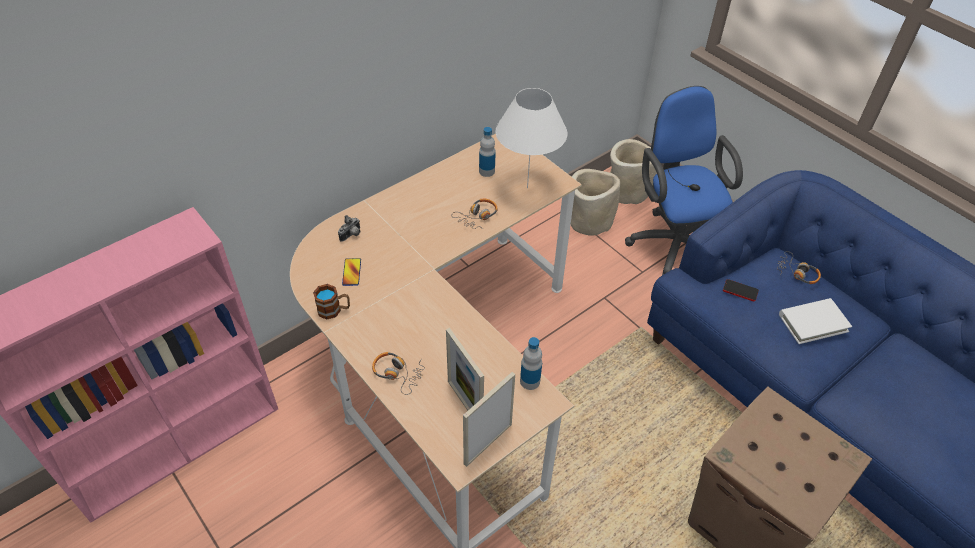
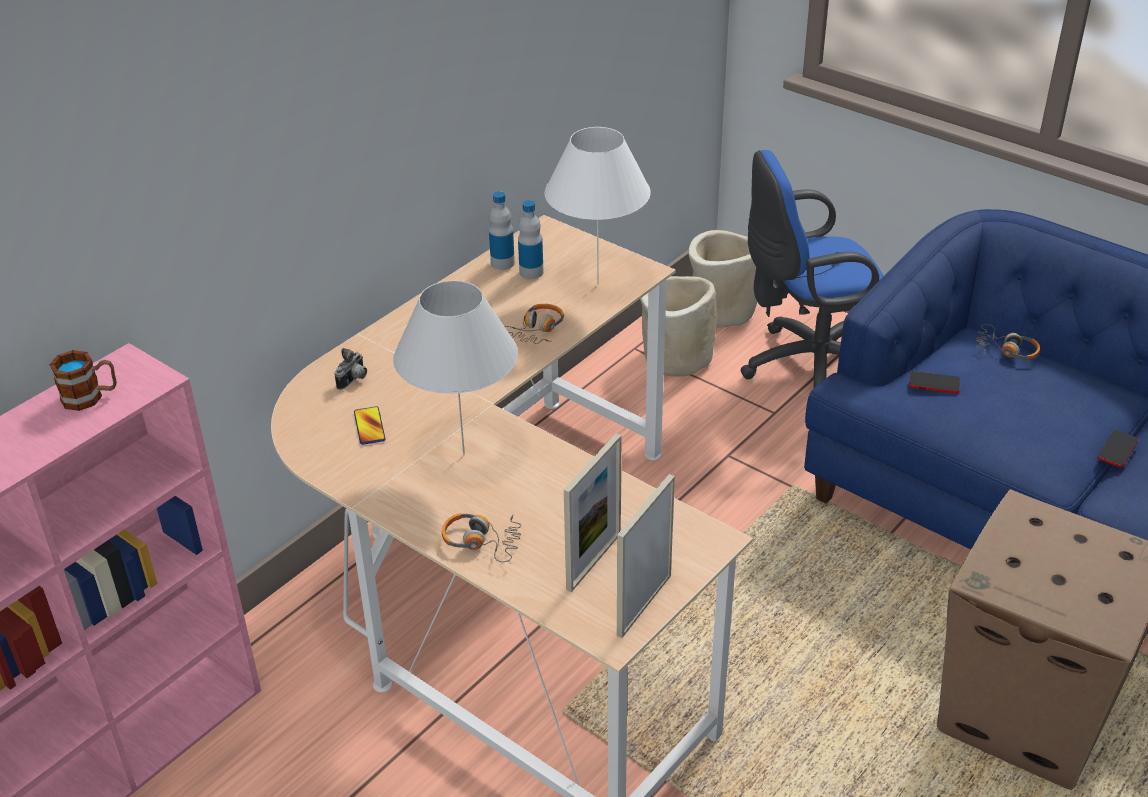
camera: 10 degrees left, 10 degrees down
mug [313,284,350,319] -> mug moved to [49,350,117,411]
picture frame [446,328,484,411] -> picture frame turned 105 degrees counterclockwise [564,433,622,592]
bottle [520,337,542,390] -> bottle moved to [489,191,515,270]
blue office chair [625,86,743,275] -> blue office chair turned 75 degrees counterclockwise [740,150,884,388]
white book [779,298,852,344] -> none
none -> white table lamp [393,280,518,455]
none -> phone [1098,430,1139,468]

